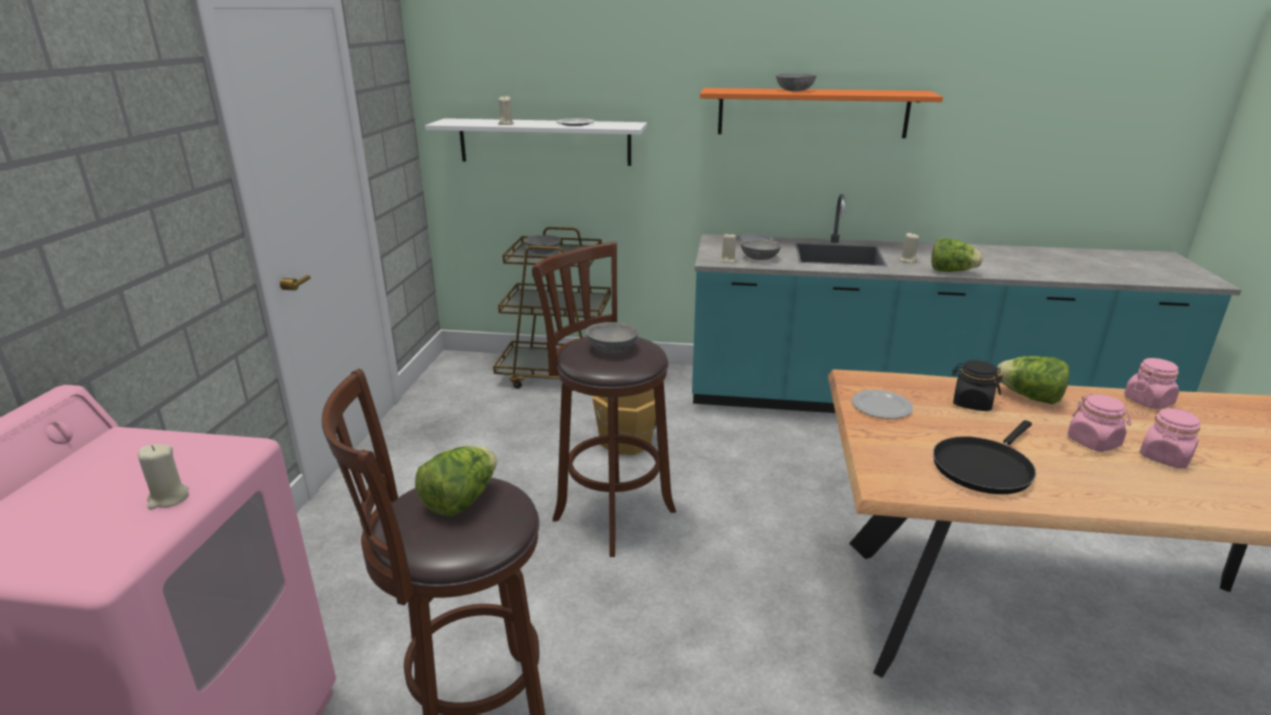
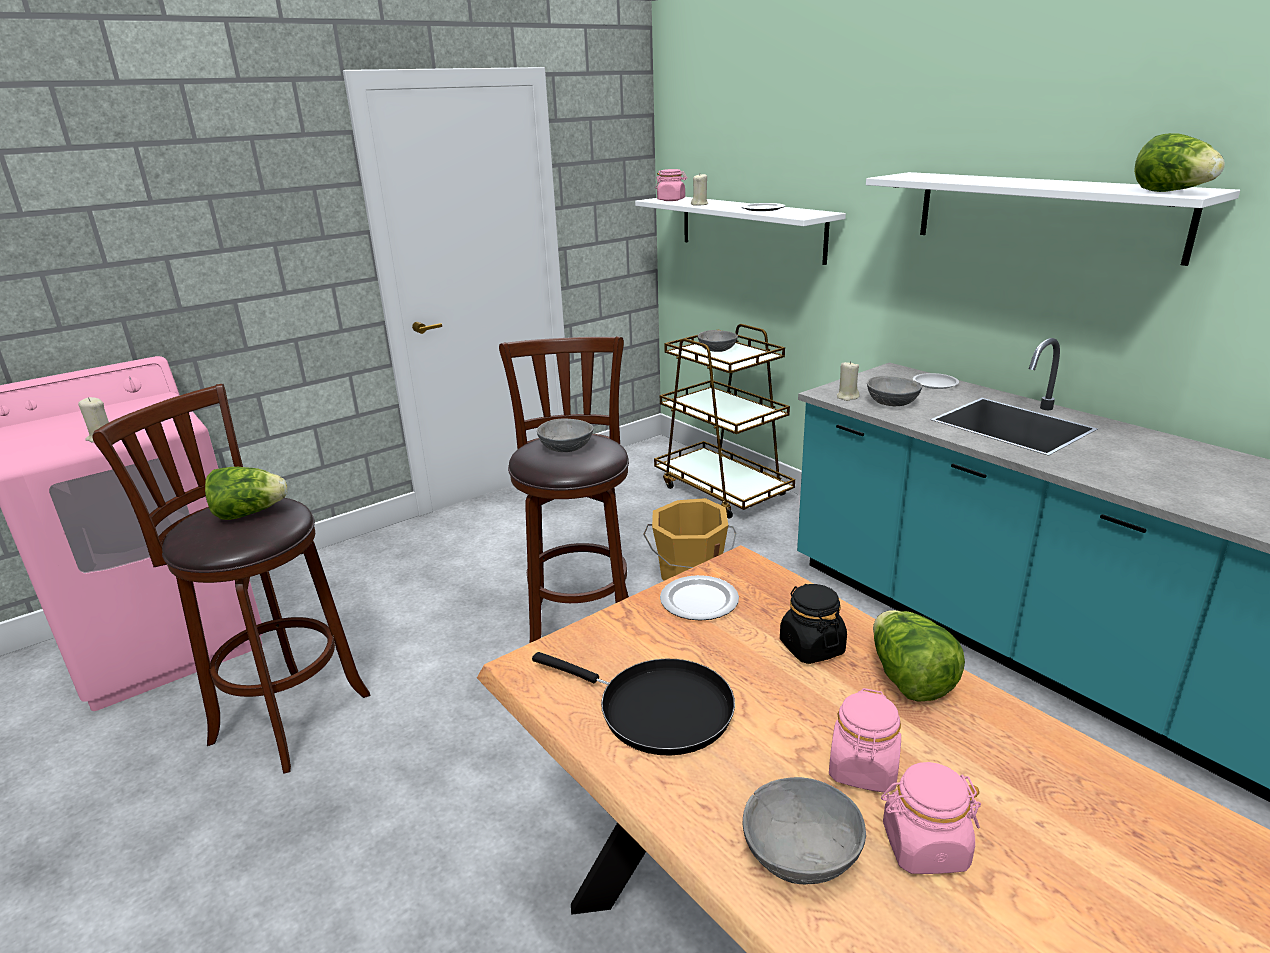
camera: 45 degrees right, 0 degrees up
orange shelf [700,88,943,138] -> white shelf [866,172,1240,266]
grey bowl [776,73,817,91] -> grey bowl moved to [743,777,866,884]
beige candle [899,233,919,263] -> none
lettuce [931,238,983,272] -> lettuce moved to [1134,133,1225,192]
black frying pan [933,420,1036,494] -> black frying pan turned 150 degrees counterclockwise [532,652,735,756]
pink jar [1124,358,1179,409] -> pink jar moved to [656,169,687,201]

